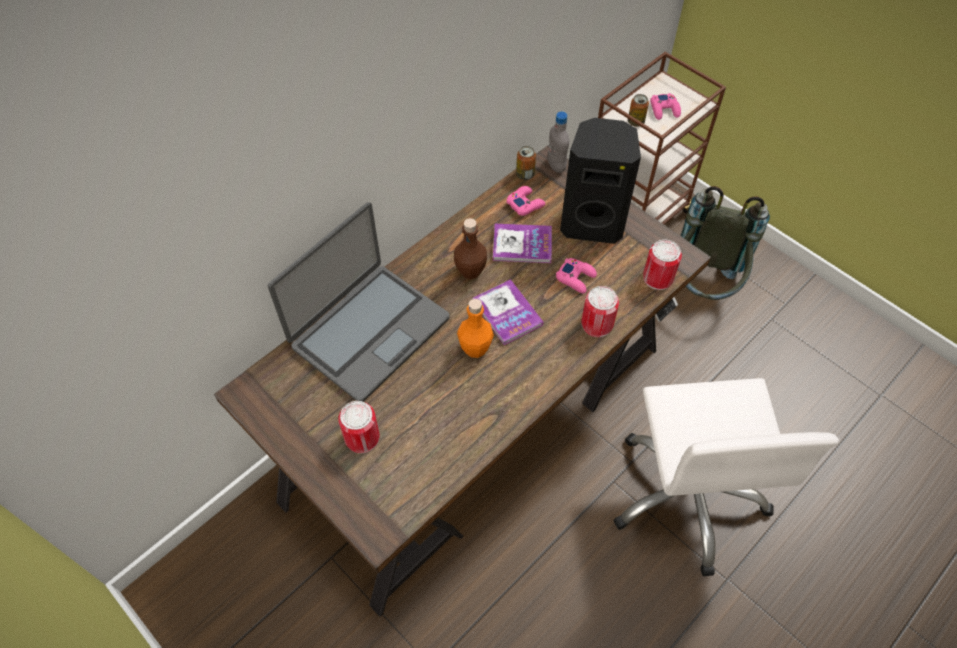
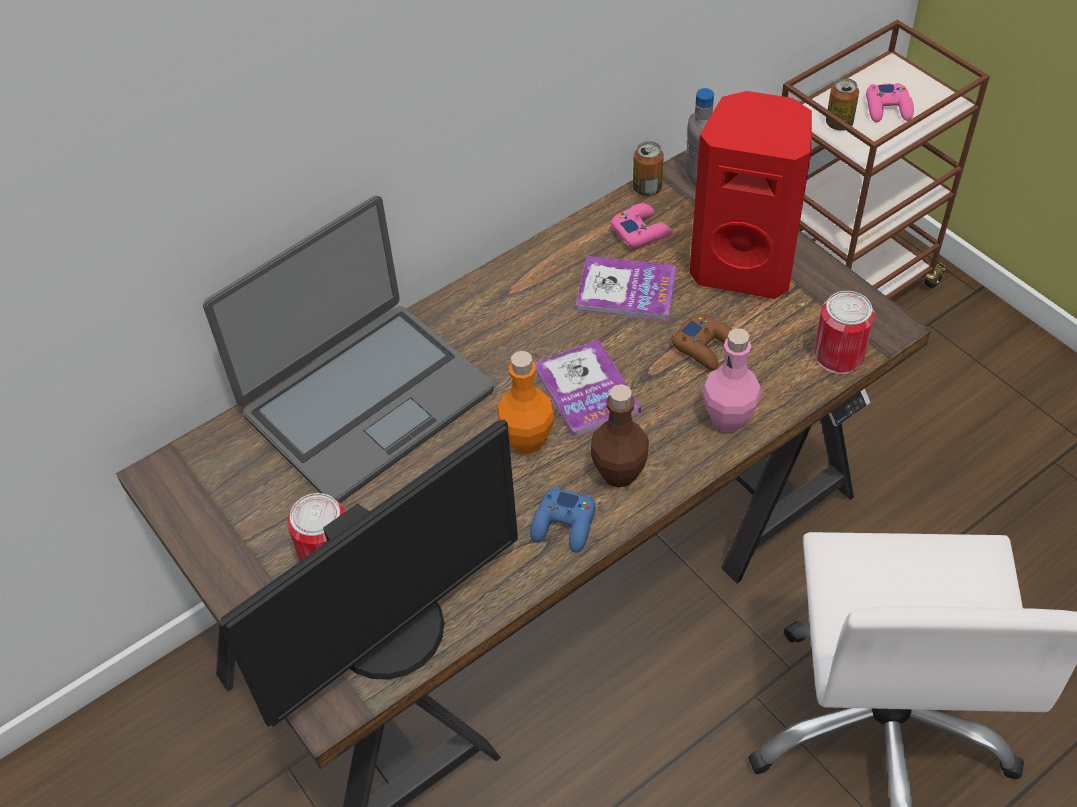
camera: 10 degrees right, 5 degrees down
brown bottle [454,218,487,279] -> brown bottle moved to [590,384,649,488]
pink game controller [556,258,597,294] -> brown game controller [672,314,732,370]
black speaker [560,118,641,244] -> red speaker [690,91,812,299]
can [581,286,619,337] -> pink bottle [702,328,761,432]
grey backpack [680,186,770,300] -> none
none -> monitor [219,420,518,727]
none -> blue game controller [530,487,595,553]

